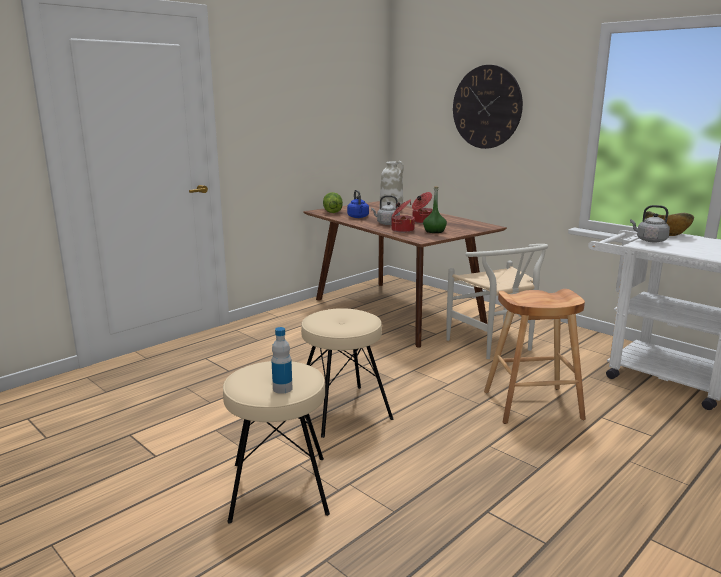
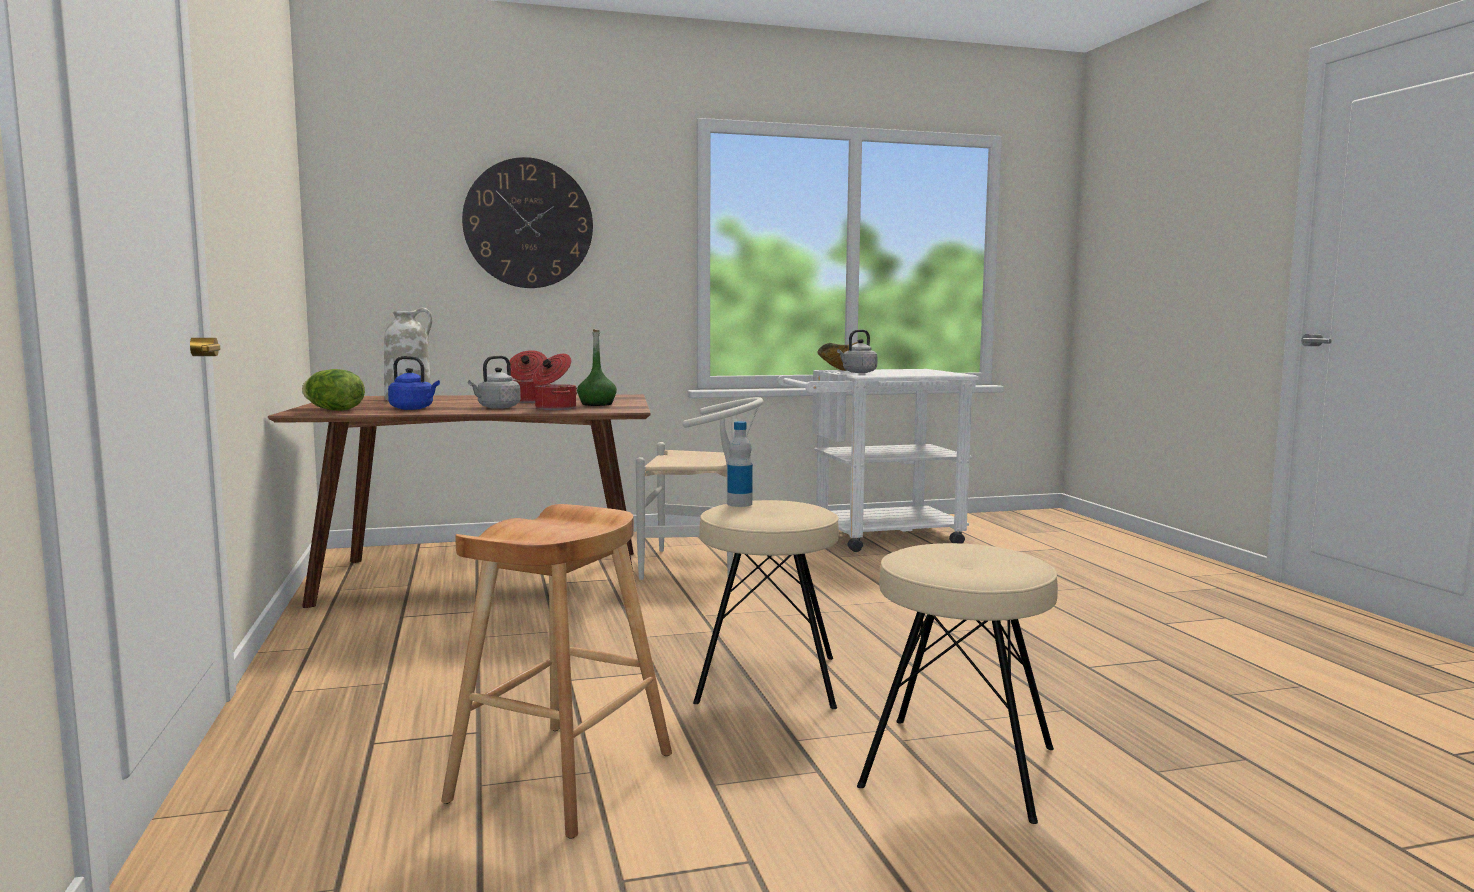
camera: 60 degrees left, 10 degrees down
bottle [271,327,293,394] -> bottle moved to [727,421,753,507]
brown stool [484,289,586,424] -> brown stool moved to [441,504,672,839]

